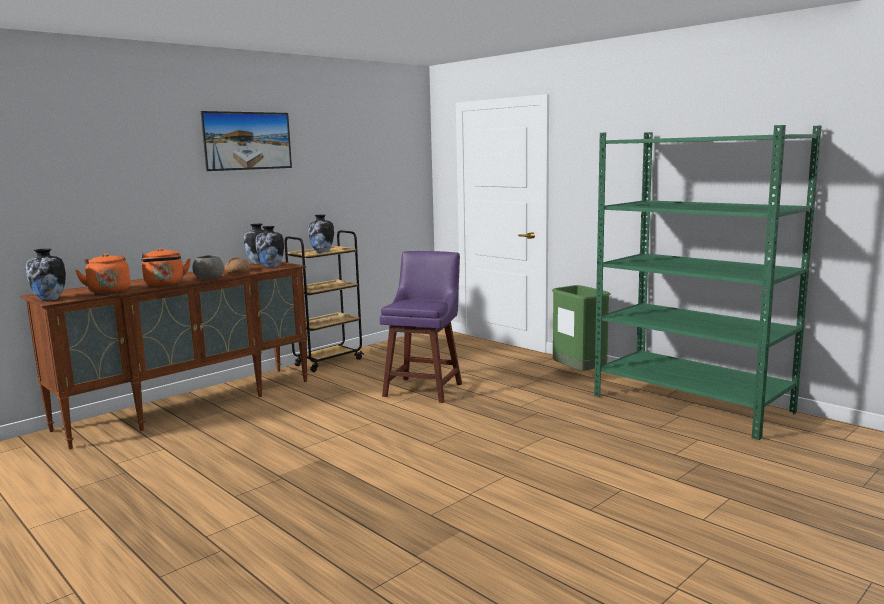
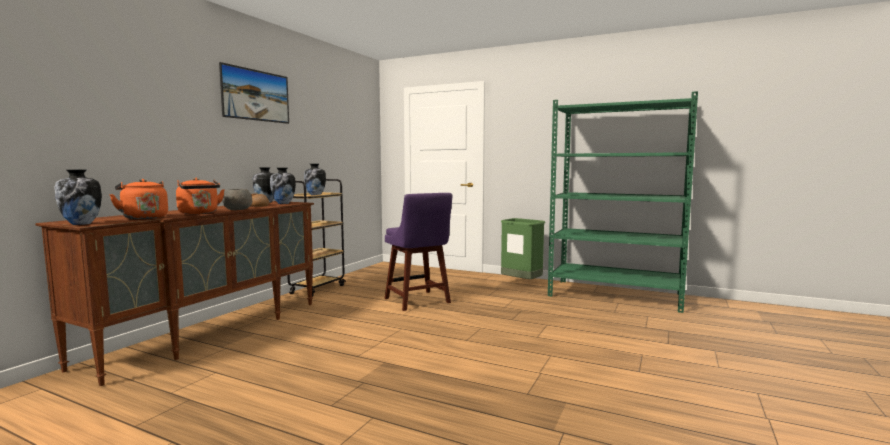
camera: 20 degrees left, 5 degrees down
purple chair [380,251,462,403] -> purple chair turned 150 degrees clockwise [384,193,452,311]

